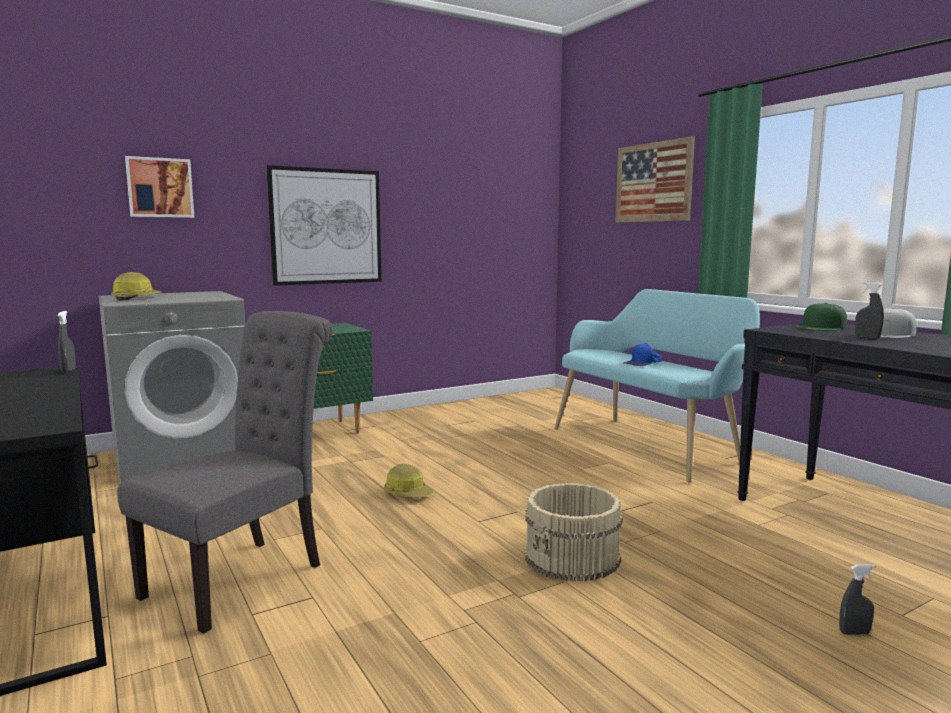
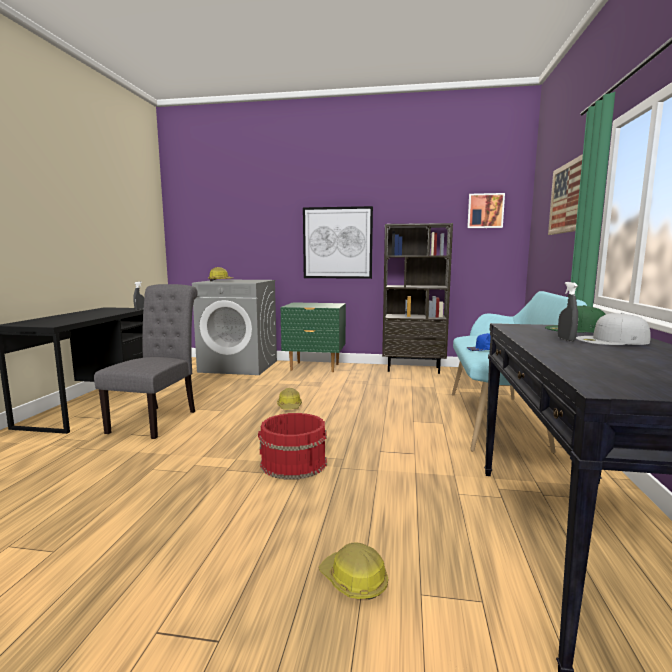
camera: 40 degrees right, 0 degrees up
grey chair [117,311,333,634] -> grey chair turned 60 degrees counterclockwise [94,284,198,439]
picture [125,156,194,218] -> picture moved to [467,193,505,228]
beige bucket [525,483,623,581] -> red bucket [258,413,327,480]
grey spray bottle [839,564,875,635] -> hard hat [319,542,388,599]
none -> brown bookcase [382,223,453,374]

